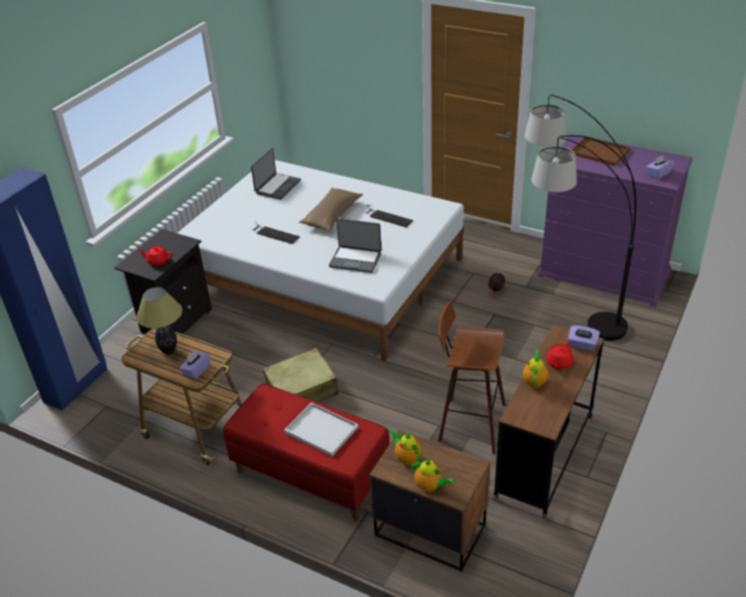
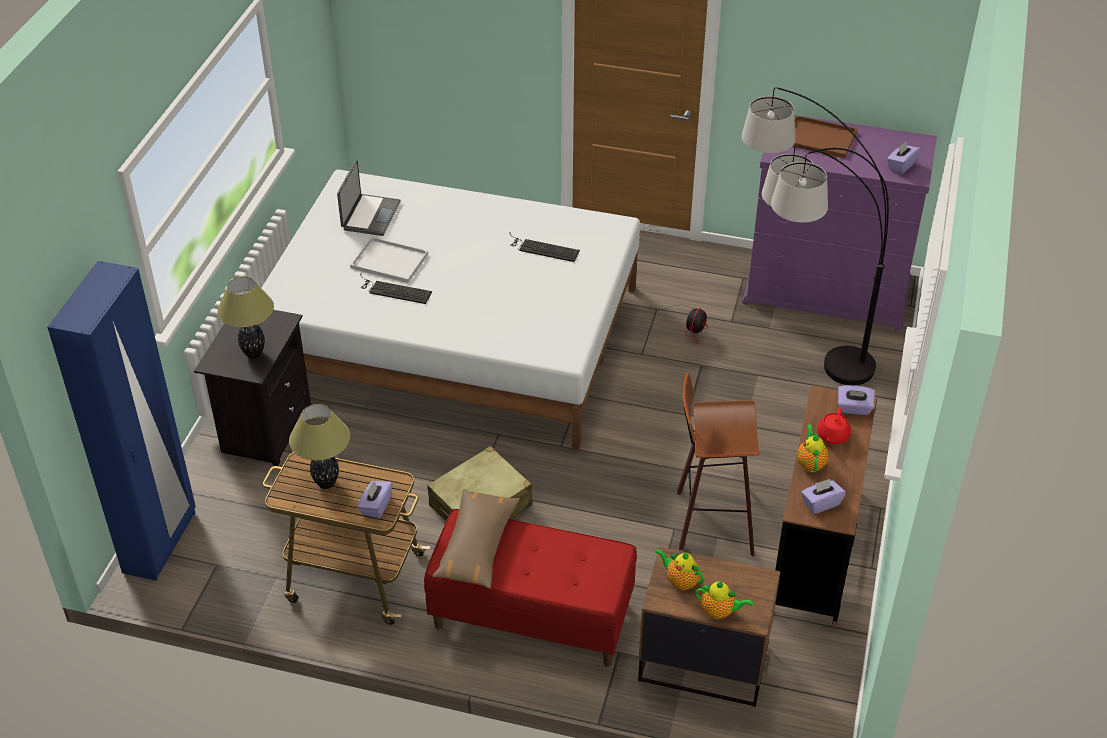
camera: 15 degrees left, 5 degrees up
red teapot [138,246,173,266] -> table lamp [217,276,274,359]
white tray [284,402,358,456] -> white tray moved to [350,237,428,283]
brown pillow [299,187,363,231] -> brown pillow moved to [432,489,520,589]
laptop [329,218,381,273] -> none
none -> purple tissue box [801,479,846,514]

